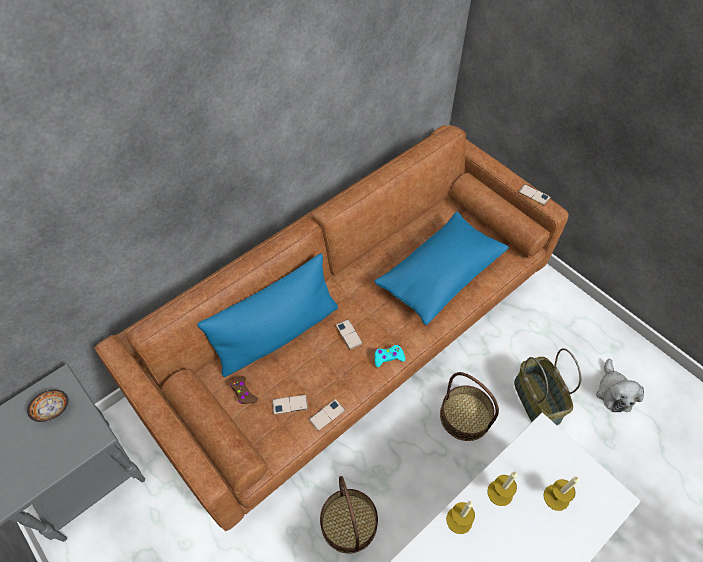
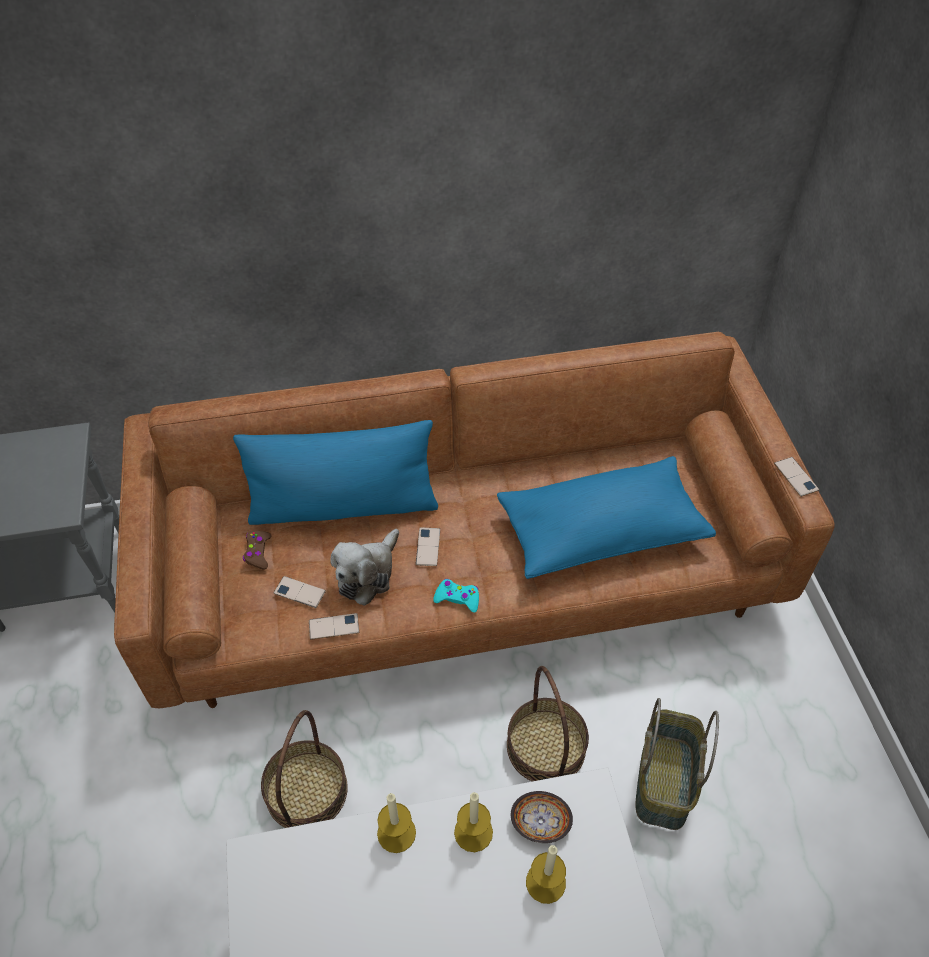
camera: 30 degrees right, 5 degrees down
bowl [27,390,69,422] -> bowl moved to [511,791,573,843]
plush toy [596,359,644,412] -> plush toy moved to [330,529,399,606]

